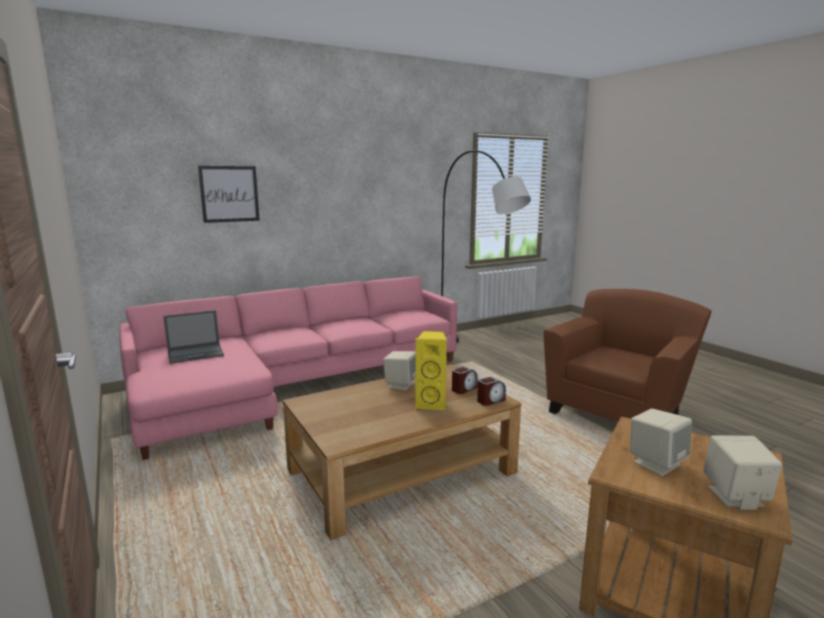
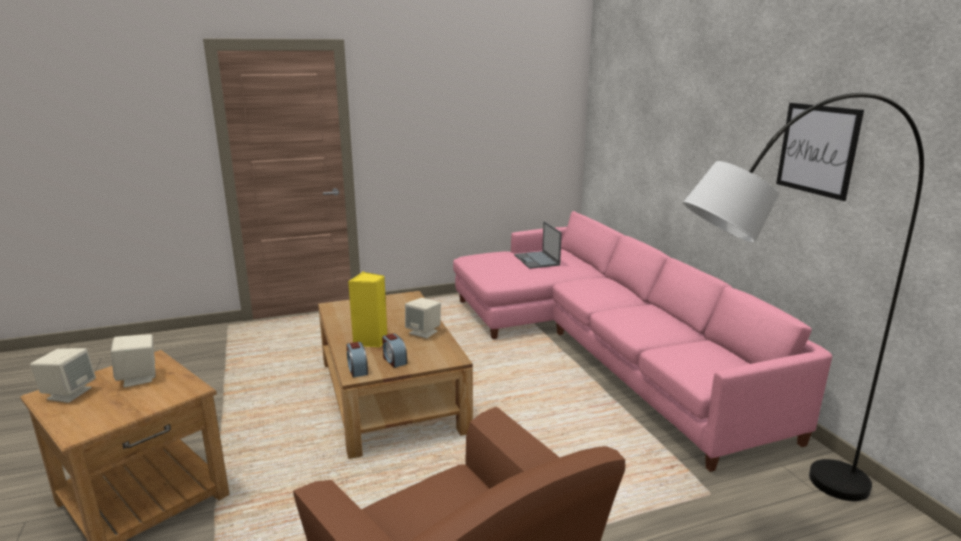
camera: 100 degrees right, 5 degrees up
picture [198,166,260,223] -> picture moved to [776,103,864,201]

